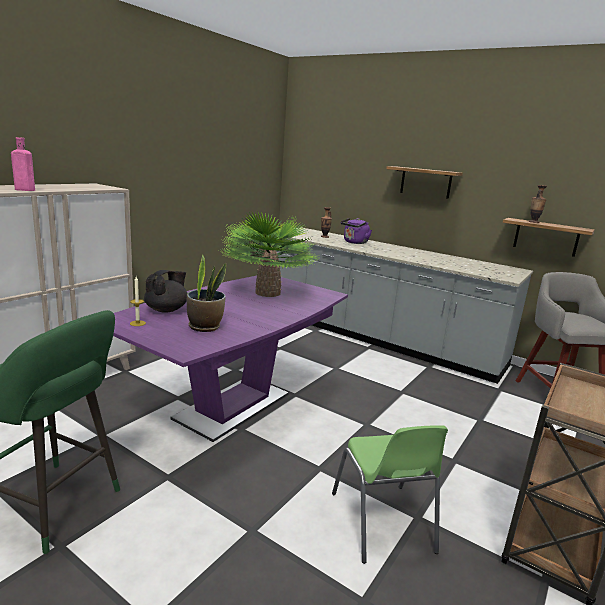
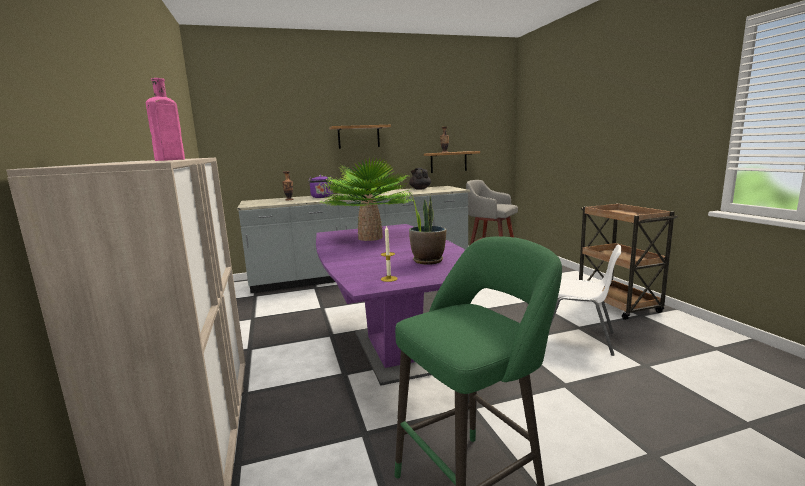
camera: 50 degrees left, 5 degrees down
black teapot [144,270,187,313] -> black teapot moved to [409,168,431,190]
green chair [332,425,448,564] -> white chair [550,245,621,356]

